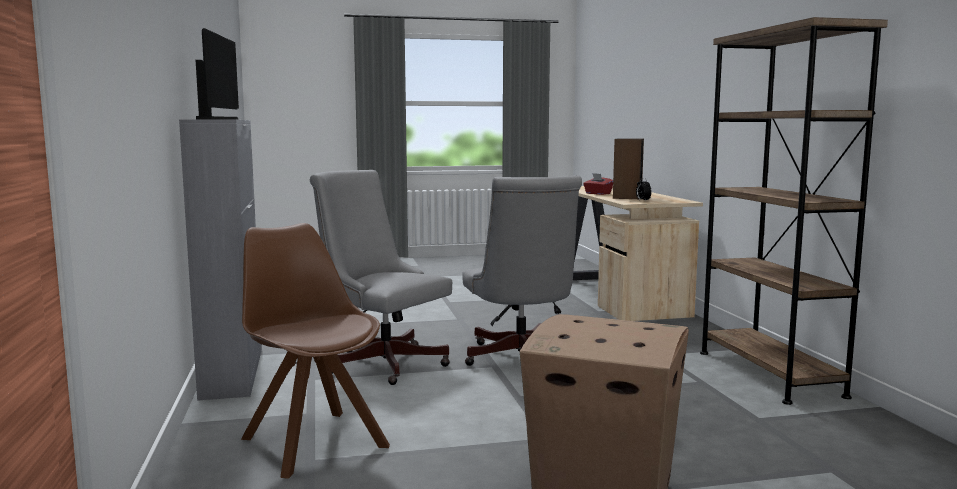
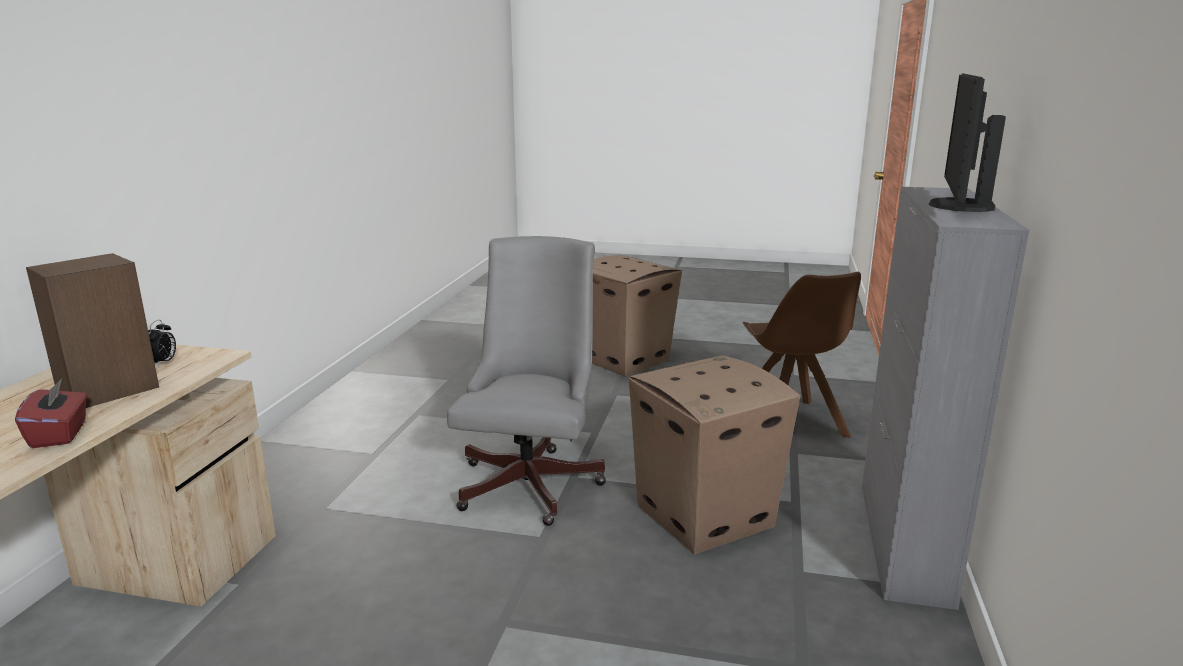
camera: 155 degrees left, 10 degrees up
grey office chair [310,170,452,385] -> cardboard box [629,356,800,555]
brown bookcase [700,17,888,405] -> none

